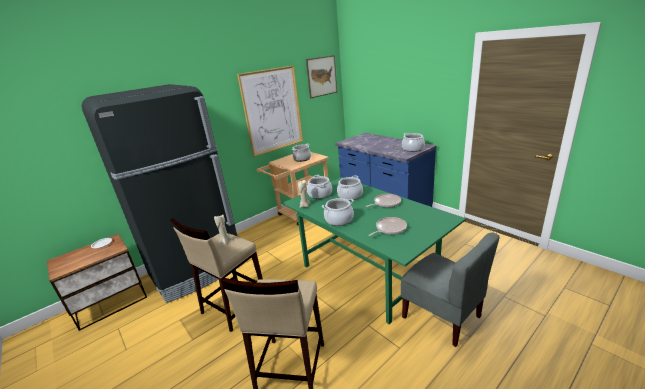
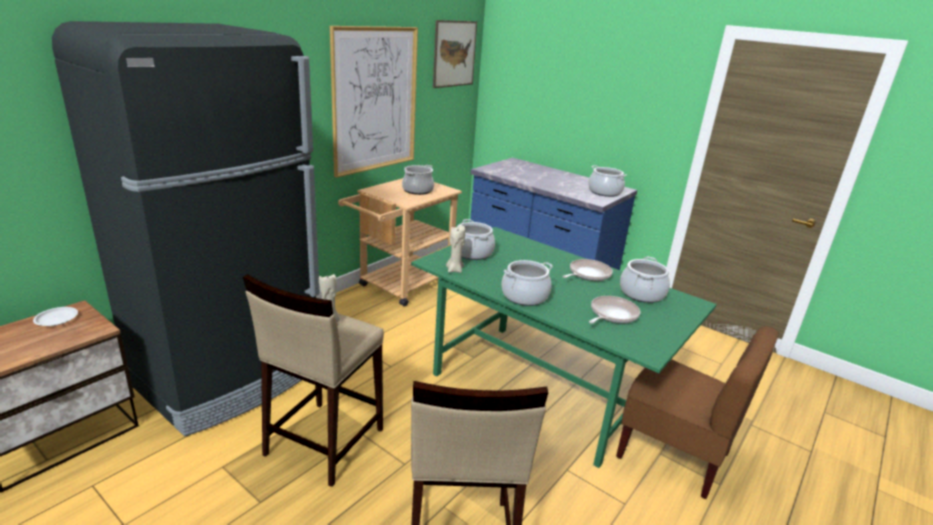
camera: 15 degrees left, 0 degrees up
cooking pot [337,175,363,200] -> cooking pot moved to [620,257,670,303]
grey chair [401,232,500,347] -> brown chair [616,326,779,499]

